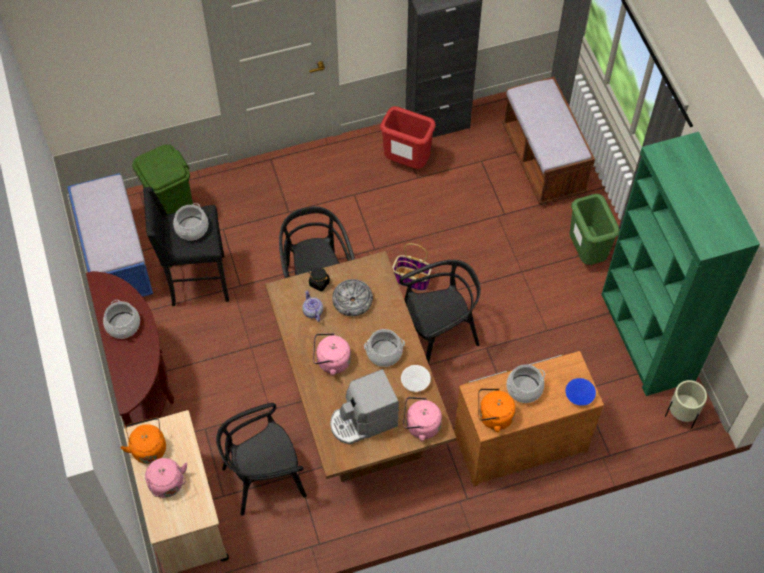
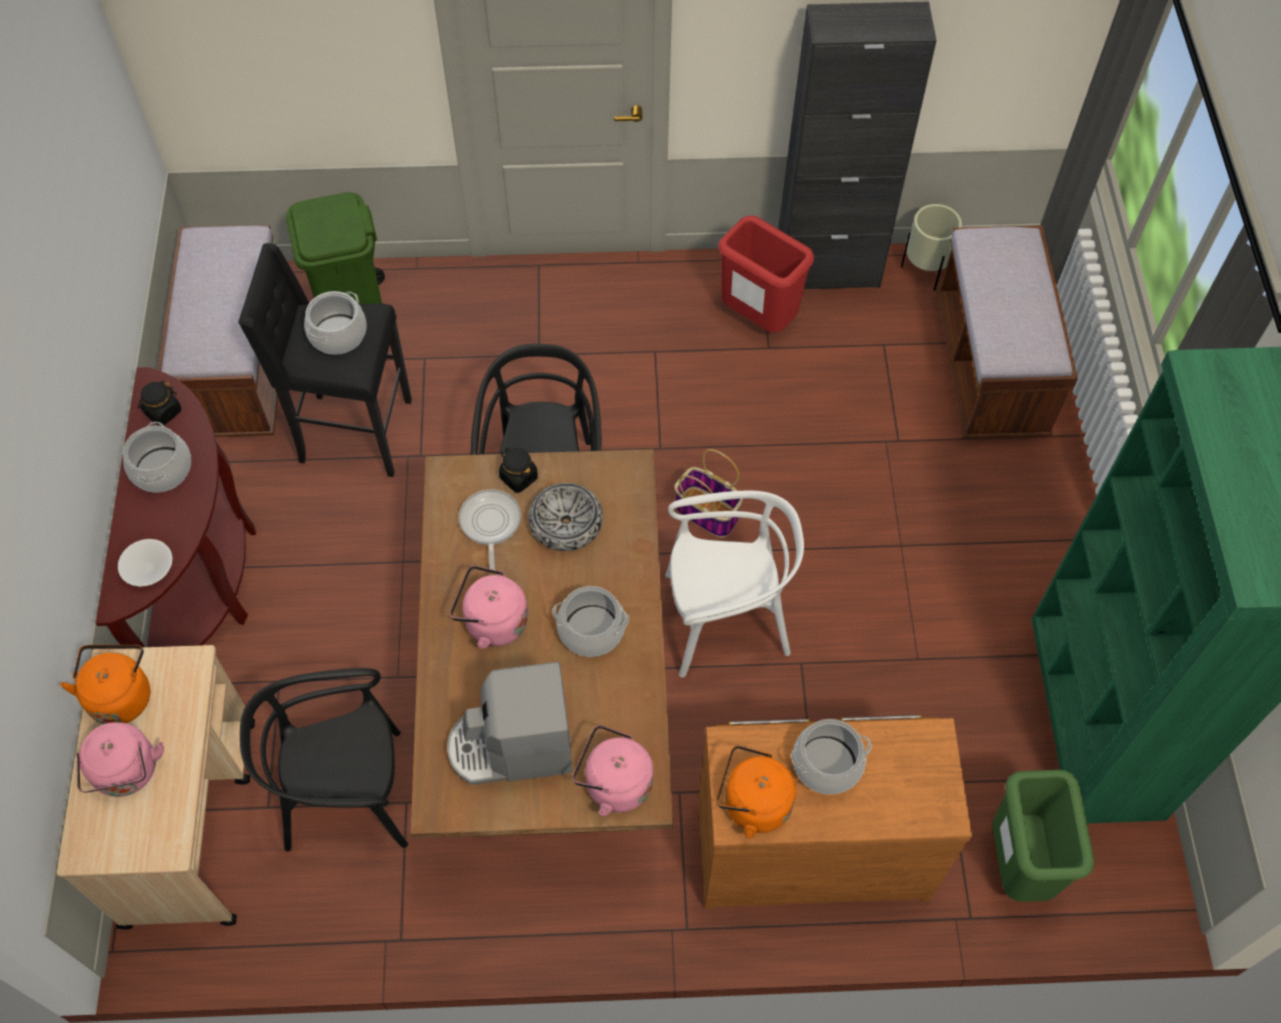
camera: 15 degrees right, 0 degrees up
blue bench [67,173,153,297] -> brown bench [157,224,278,437]
teapot [302,291,323,322] -> frying pan [459,489,521,570]
black chair [400,260,481,364] -> white chair [665,491,804,677]
white bowl [401,365,431,392] -> white bowl moved to [118,539,172,586]
blue bowl [566,378,596,406] -> none
green trash can [570,194,620,265] -> green trash can moved to [993,770,1094,902]
beige planter [665,380,707,429] -> beige planter moved to [901,204,962,291]
none -> black jar [138,381,181,426]

